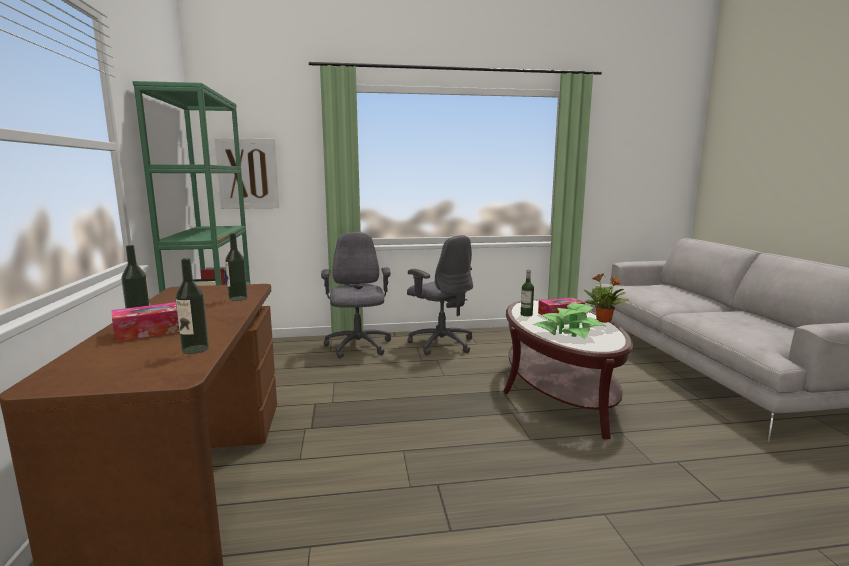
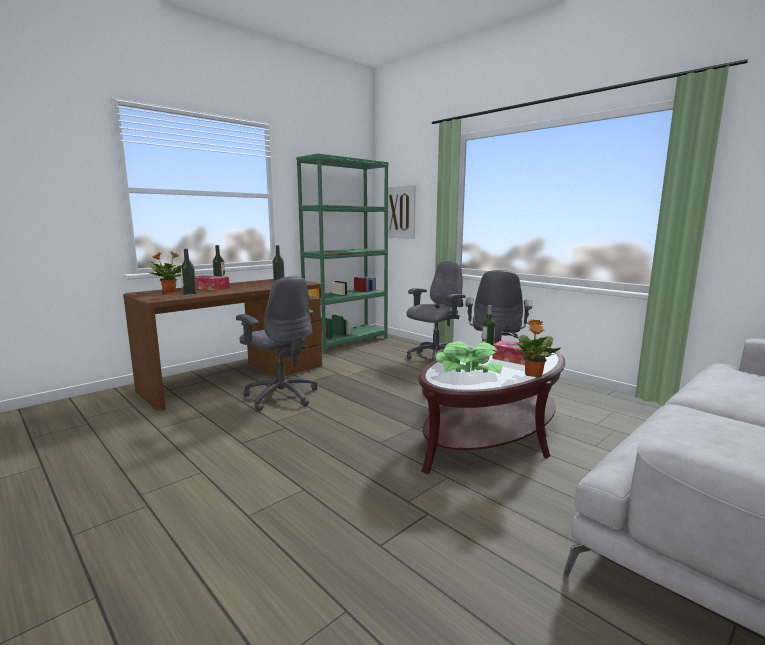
camera: 55 degrees right, 0 degrees up
none -> potted plant [150,251,181,292]
none -> grey office chair [236,276,318,411]

